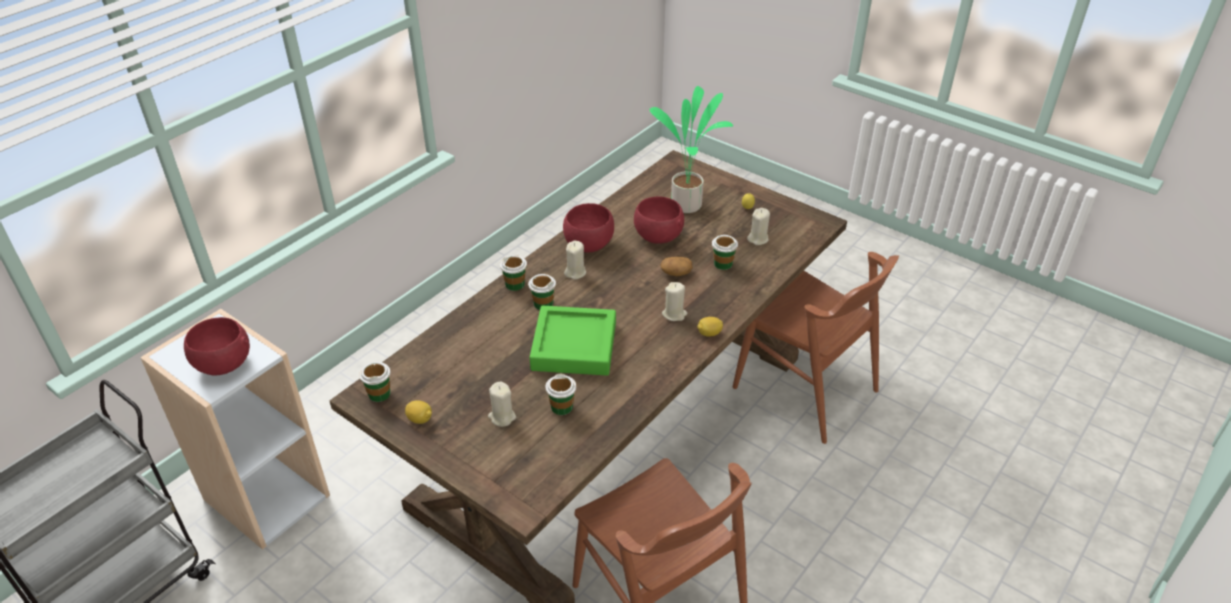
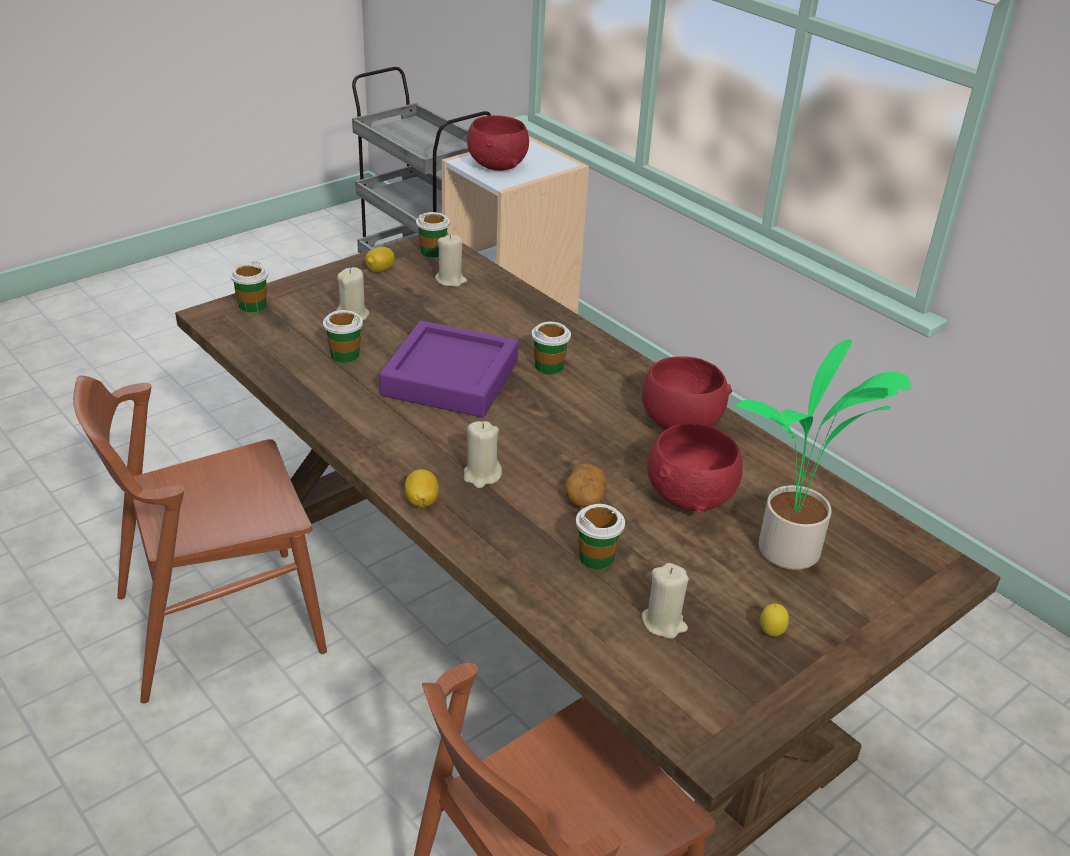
camera: 100 degrees right, 5 degrees down
cup [500,255,527,291] -> cup moved to [230,262,268,313]
green tray [530,306,616,376] -> purple tray [379,321,518,418]
beige candle [564,240,586,280] -> beige candle moved to [435,234,467,287]

